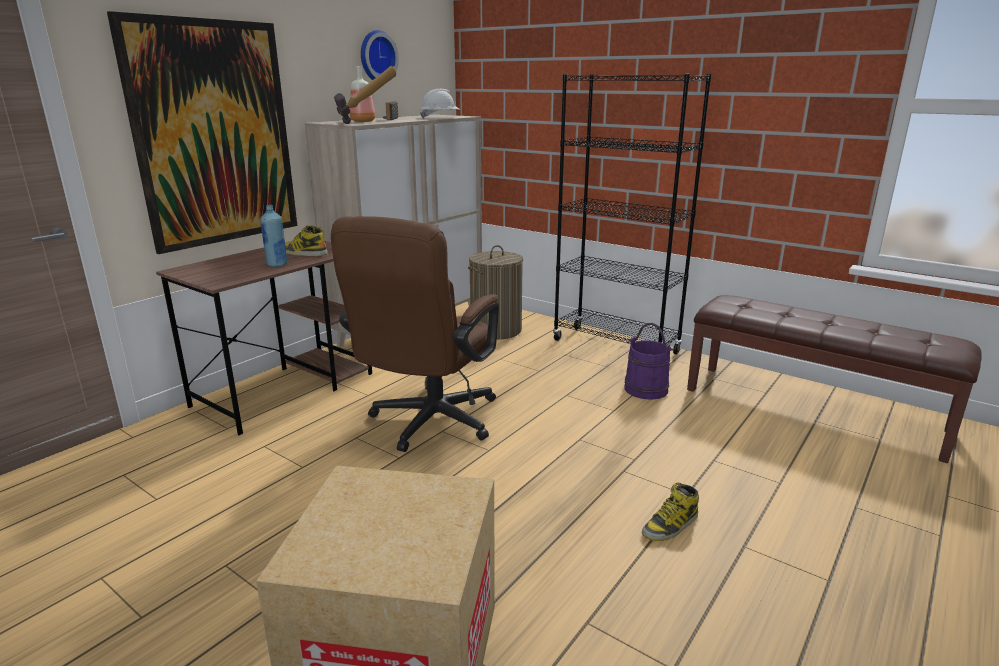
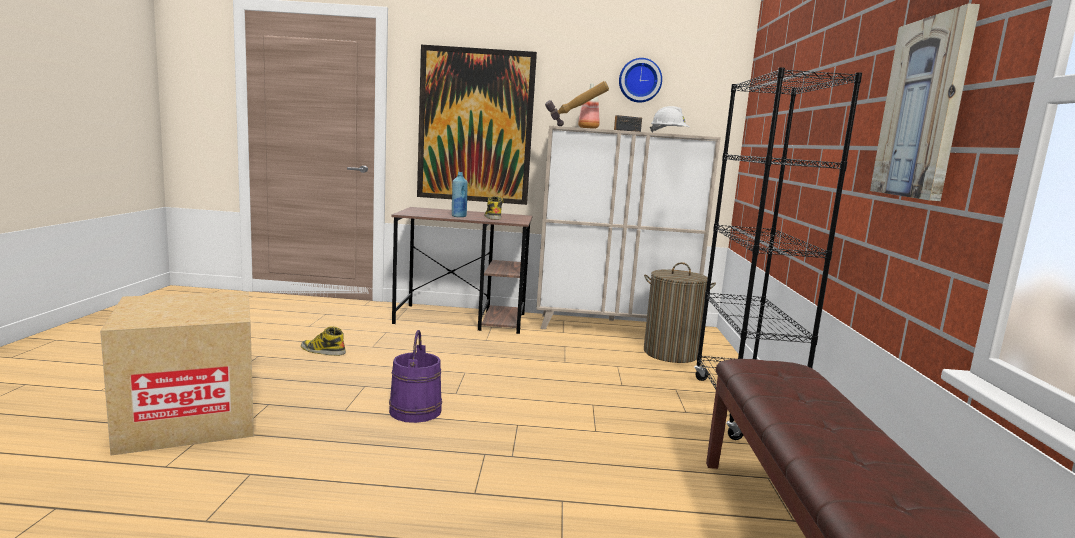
camera: 55 degrees right, 10 degrees down
brown office chair [331,216,499,452] -> none
purple bucket [624,323,673,400] -> purple bucket moved to [389,330,442,423]
boot [642,483,699,541] -> boot moved to [301,327,346,356]
none -> picture [870,3,980,201]

